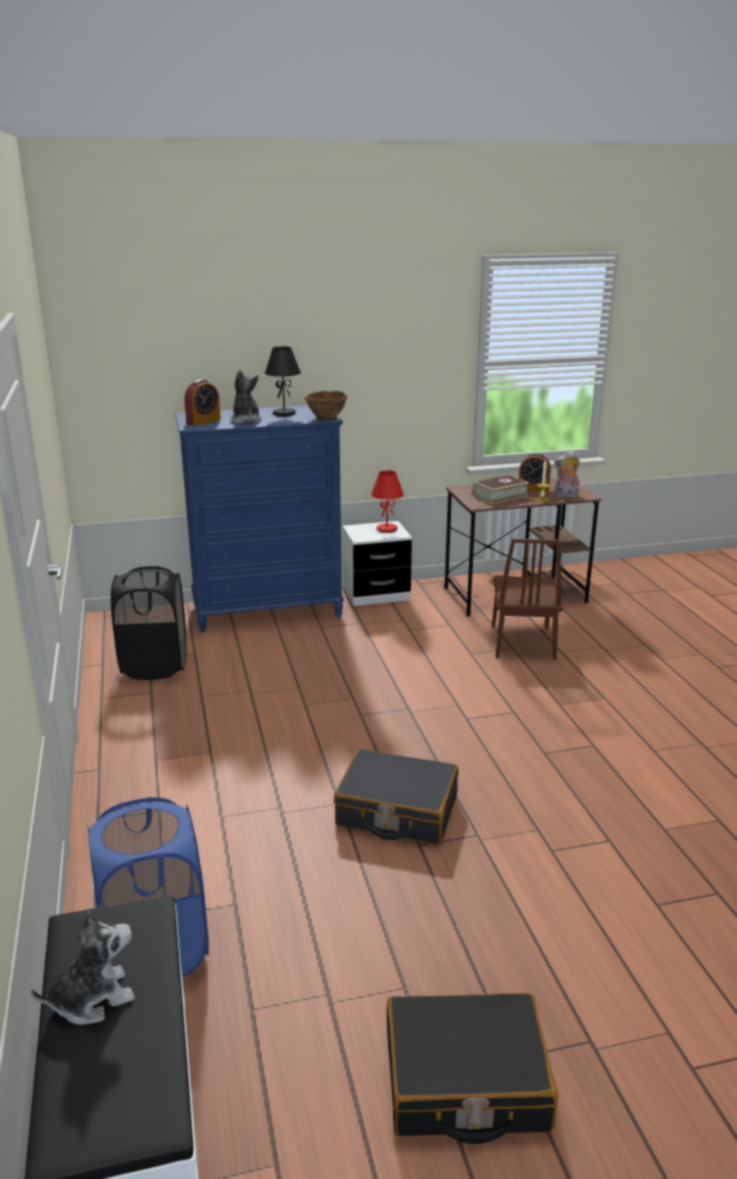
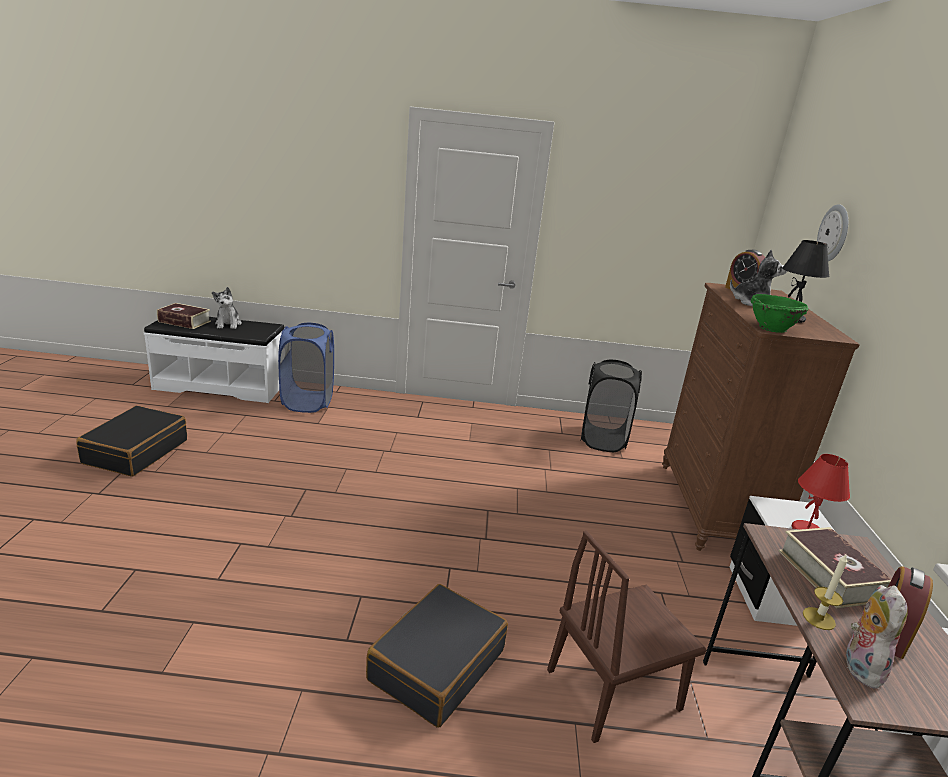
camera: 105 degrees right, 0 degrees up
blue dresser [175,405,344,632] -> brown dresser [662,283,860,551]
brown bowl [305,391,347,420] -> green bowl [751,294,808,333]
black suitcase [334,748,458,845] -> black suitcase moved to [366,584,508,728]
brown chair [492,539,562,660] -> brown chair turned 45 degrees counterclockwise [547,531,707,743]
none -> book [157,303,211,329]
none -> wall clock [817,204,848,261]

